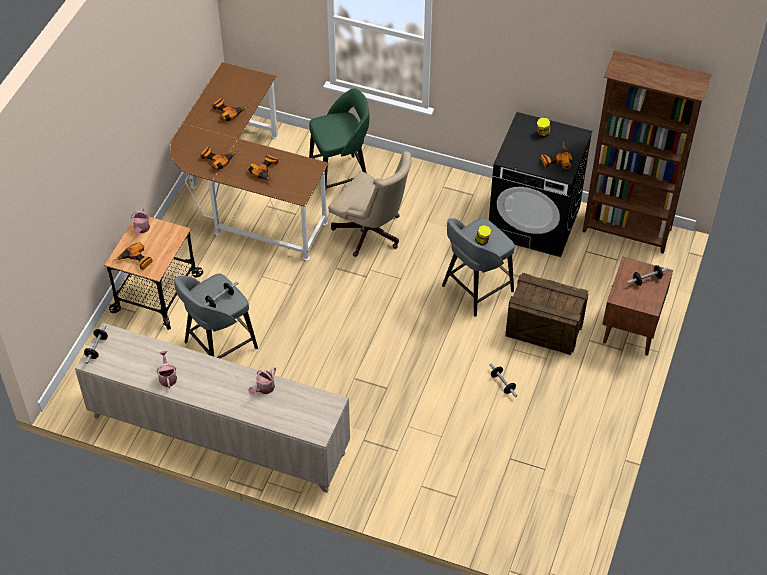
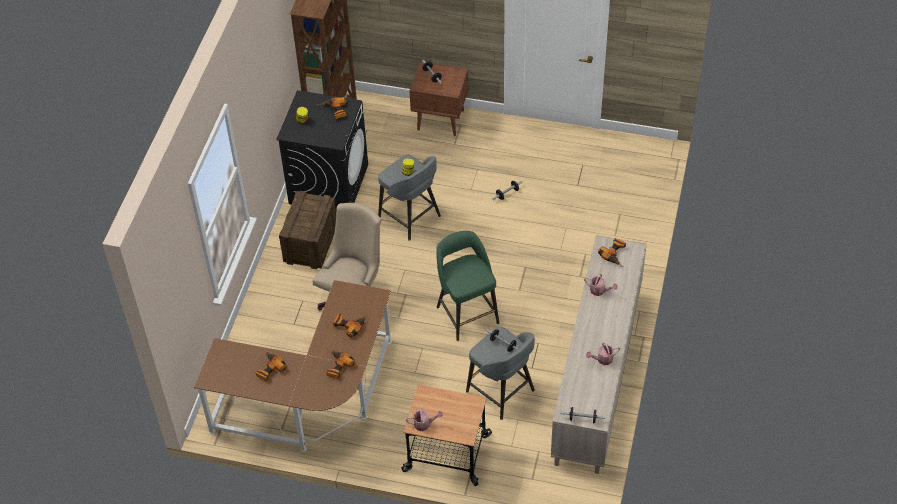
camera: 95 degrees left, 0 degrees up
power drill [112,242,153,270] -> power drill moved to [598,238,626,267]
green stool [309,88,370,188] -> green stool moved to [436,231,499,341]
crate [506,273,588,355] -> crate moved to [279,191,336,269]

